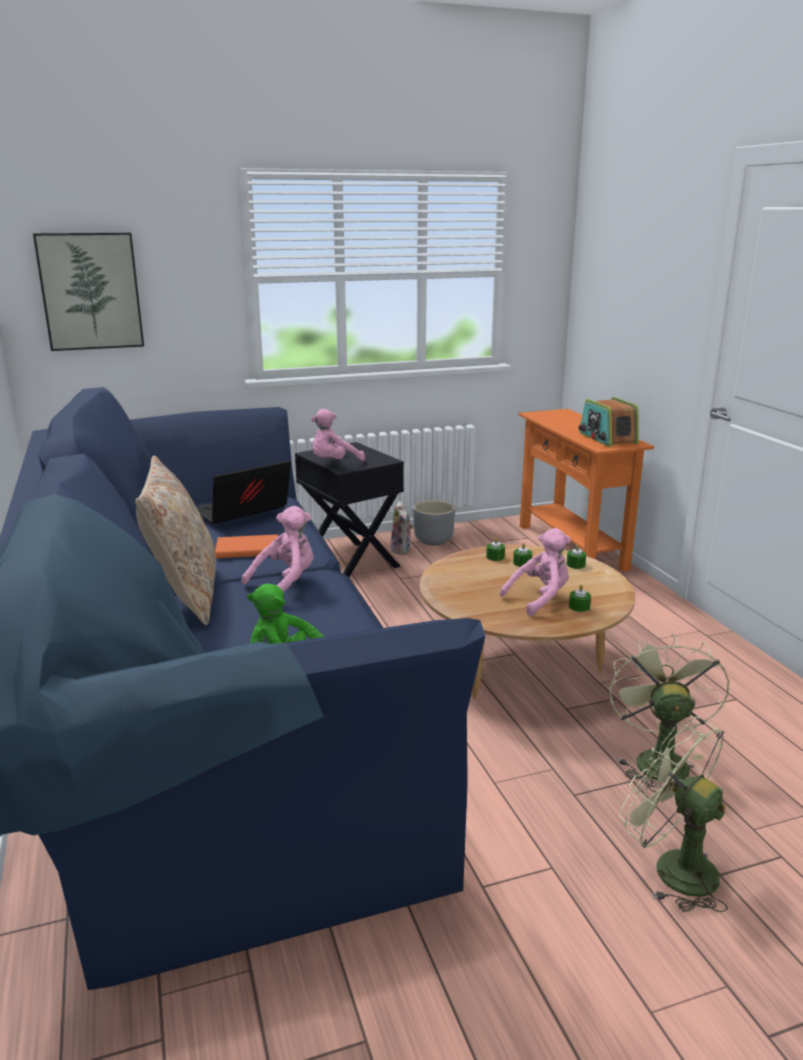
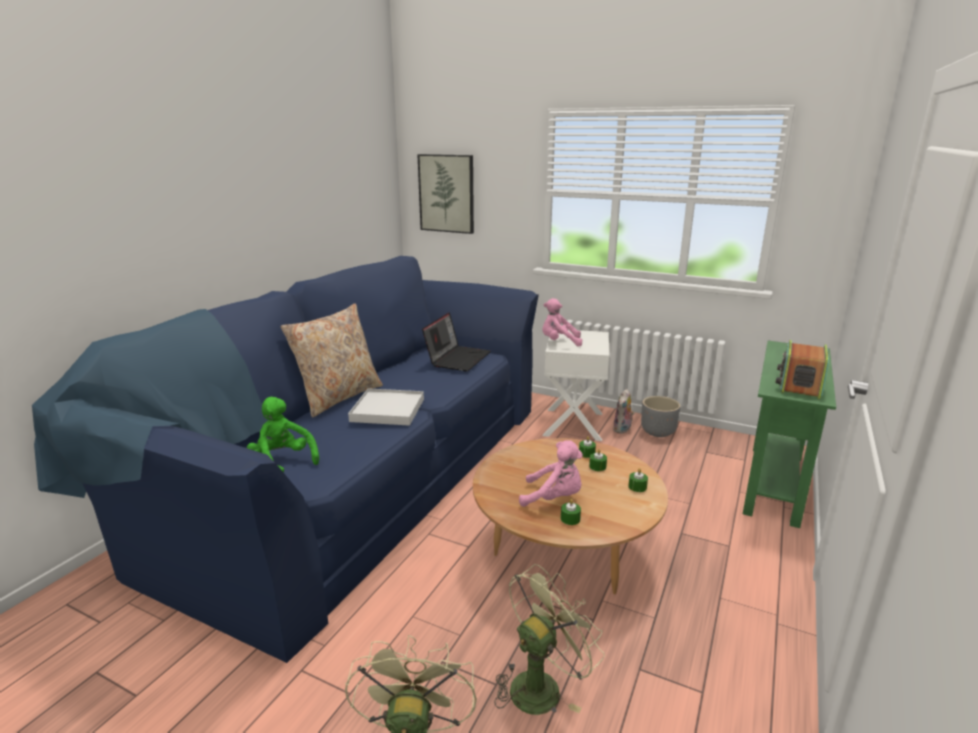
camera: 45 degrees right, 0 degrees up
laptop [196,461,291,524] -> laptop turned 105 degrees clockwise [422,312,491,371]
orange book [215,534,278,558] -> none
pink plush toy [241,506,313,592] -> white tray [348,388,424,426]
black side table [295,442,404,577] -> white side table [543,330,609,441]
orange console table [518,409,654,572] -> green console table [743,340,836,528]

